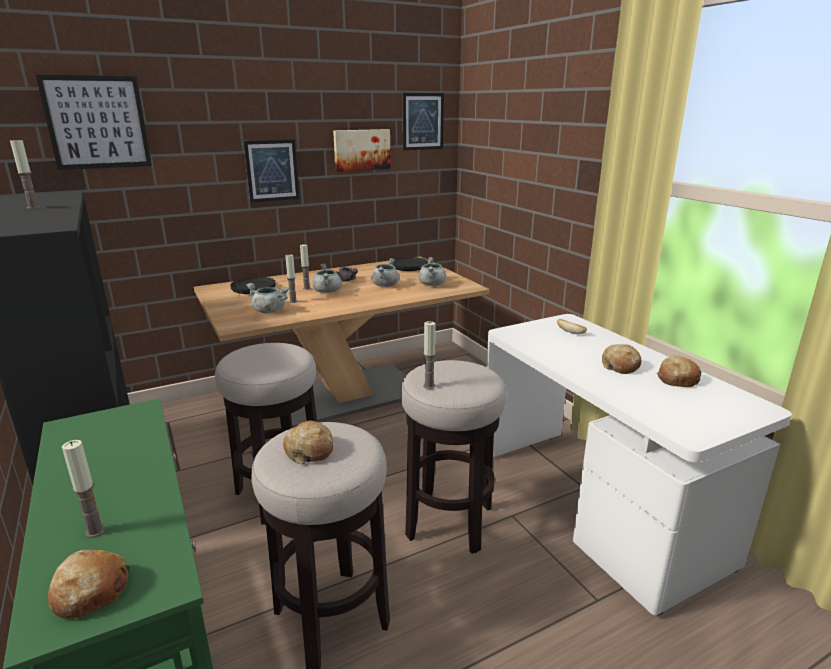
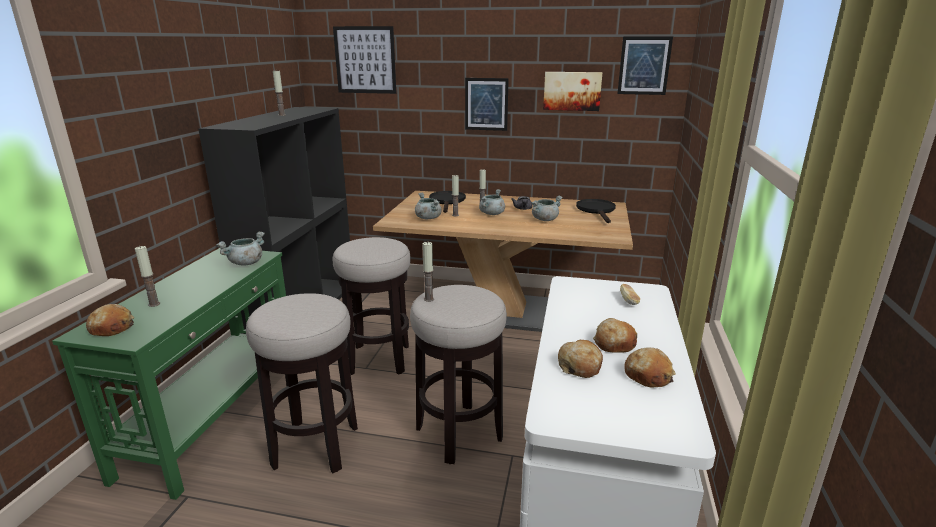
camera: 40 degrees right, 0 degrees up
bread [283,421,333,464] -> bread moved to [558,340,603,378]
grey cooking pot [418,257,446,286] -> grey cooking pot moved to [216,232,265,265]

